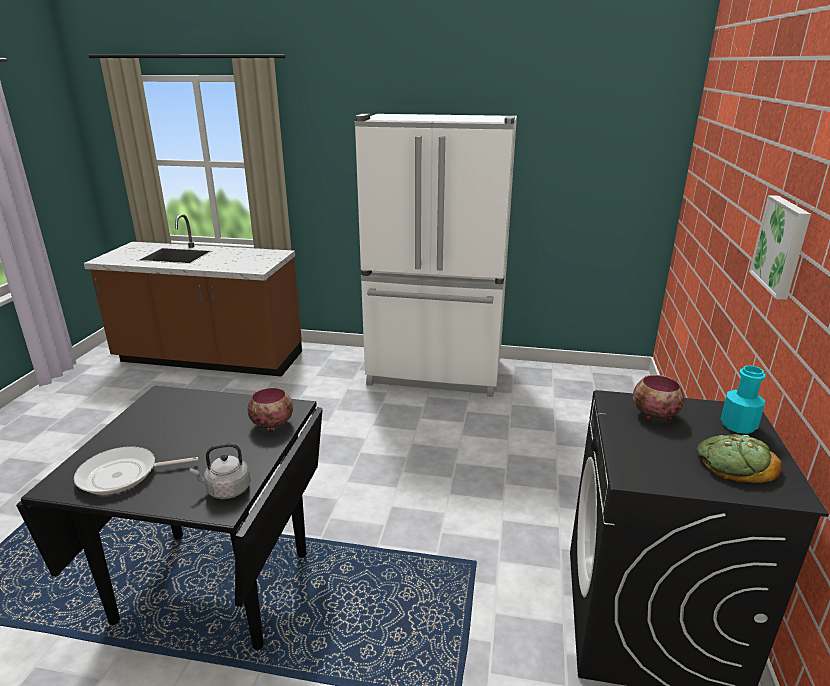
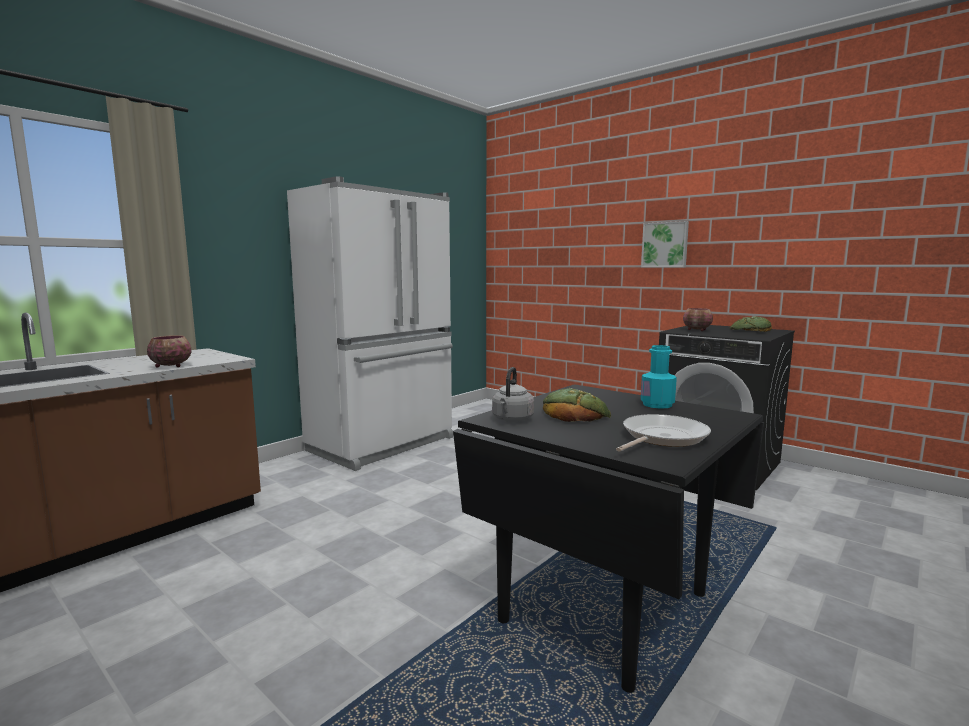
camera: 60 degrees left, 15 degrees down
frying pan [74,446,198,495] -> frying pan turned 150 degrees counterclockwise [616,414,711,452]
grey kettle [189,443,250,499] -> grey kettle moved to [492,367,534,422]
bowl [247,387,293,432] -> bowl moved to [147,335,191,368]
turquoise bottle [721,365,766,434] -> turquoise bottle moved to [641,345,677,409]
none -> bread [543,388,611,422]

